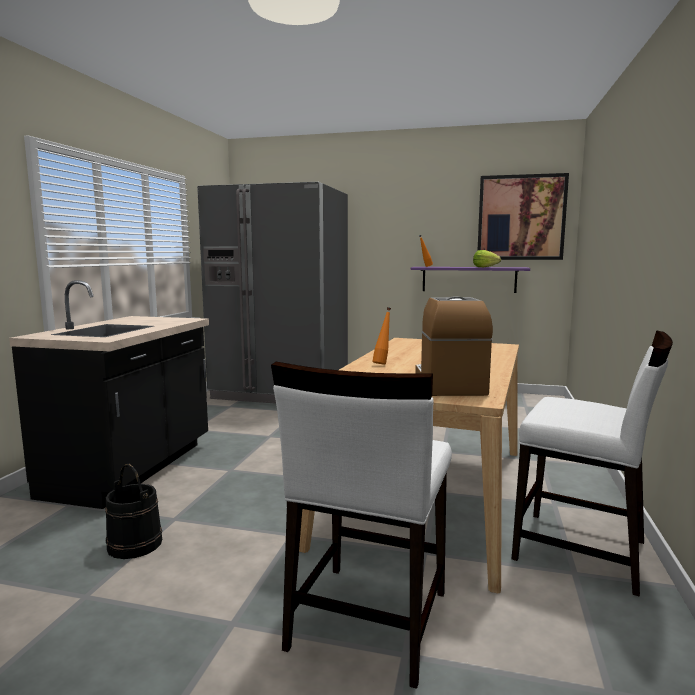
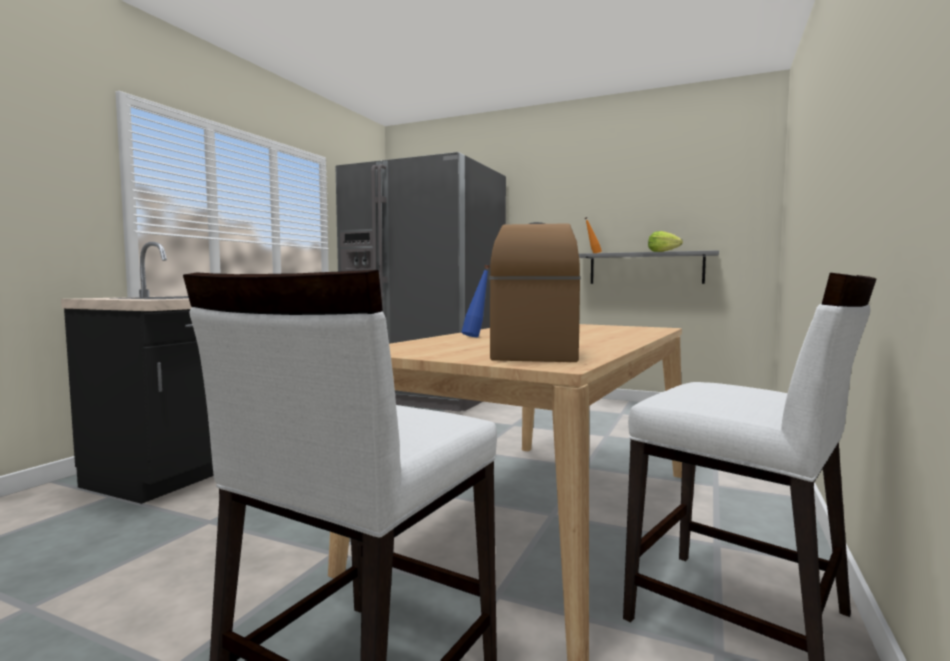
camera: 10 degrees right, 5 degrees down
black bucket [105,464,162,559] -> none
orange bottle [372,307,391,364] -> blue bottle [461,265,490,337]
purple shelf [411,267,530,293] -> grey shelf [579,250,719,284]
picture [478,173,569,260] -> none

